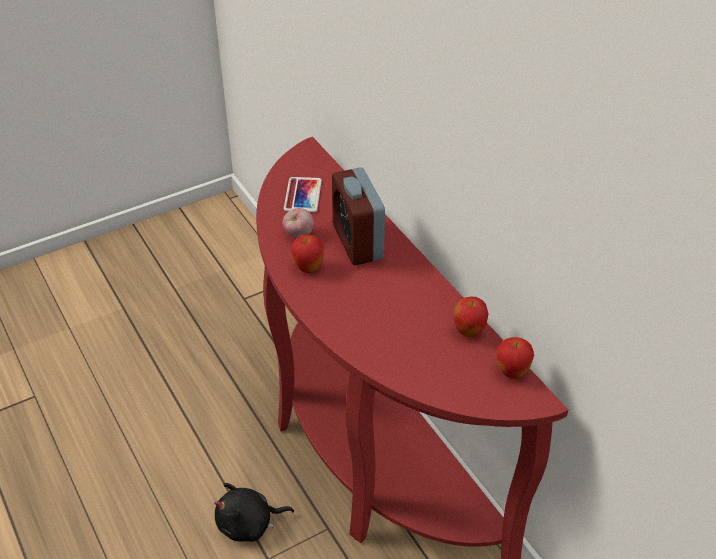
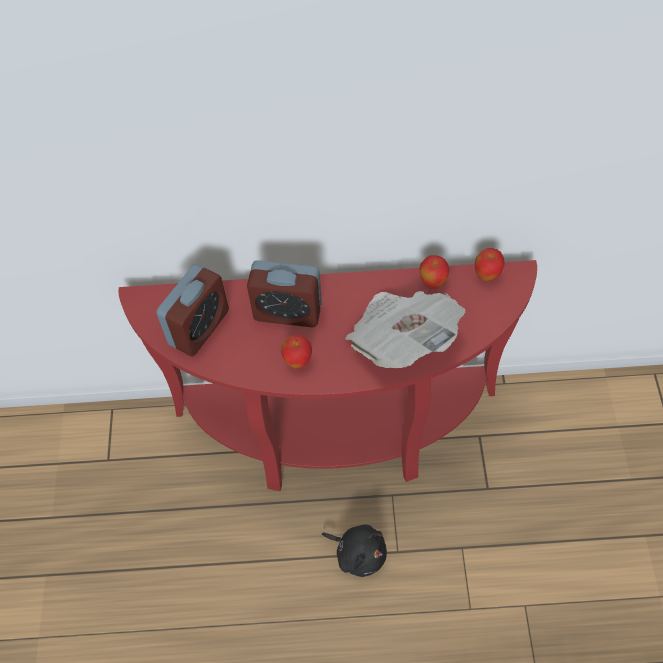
camera: 60 degrees left, 15 degrees up
black plush toy [214,483,294,542] -> black plush toy turned 75 degrees counterclockwise [322,524,387,577]
apple [283,208,314,238] -> none
phone [284,177,322,212] -> alarm clock [156,264,229,357]
none -> newspaper [345,291,466,368]

